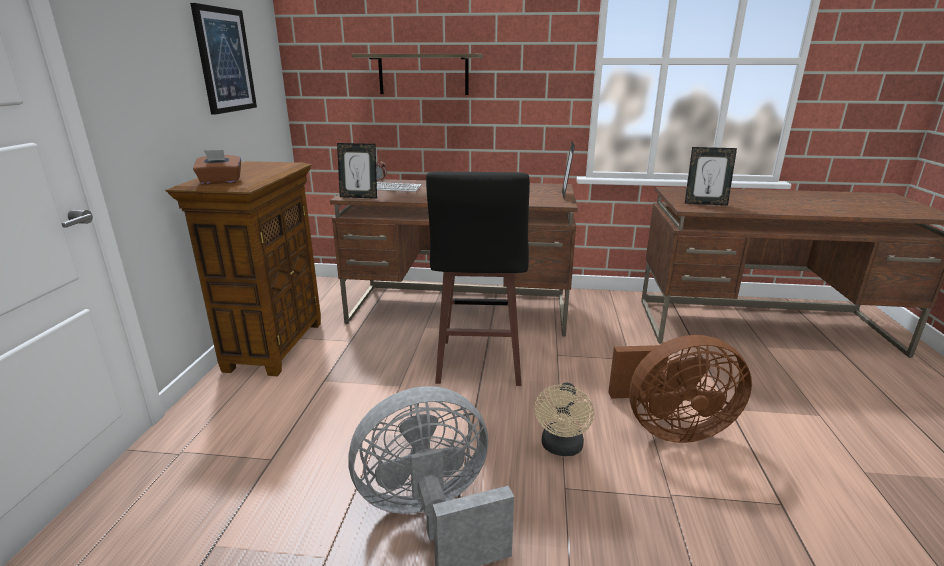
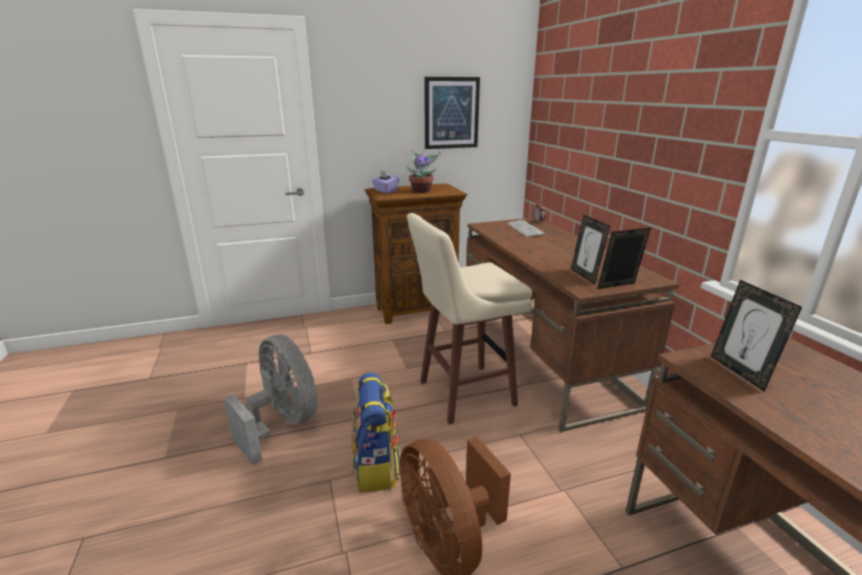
camera: 65 degrees right, 0 degrees up
brown tissue box [193,150,241,184] -> purple tissue box [372,170,399,193]
picture frame [337,143,377,199] -> picture frame moved to [571,215,610,285]
shelf [352,54,483,95] -> none
black stool [426,172,530,386] -> beige stool [407,213,533,424]
beige fan [534,383,594,456] -> backpack [352,373,400,493]
none -> potted plant [407,149,441,193]

